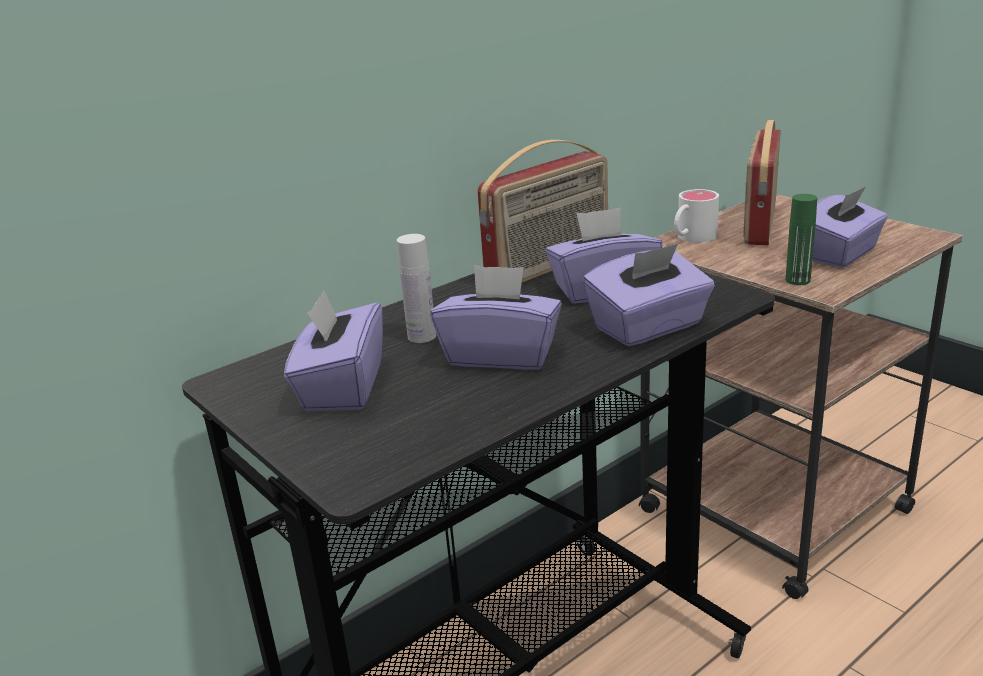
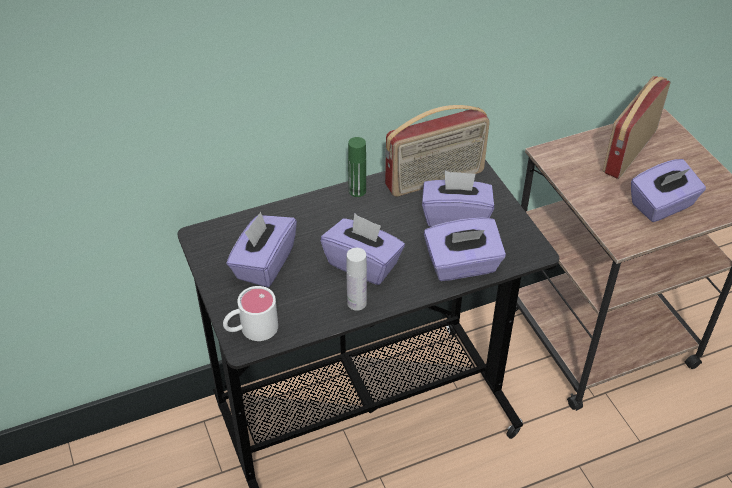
camera: 15 degrees right, 20 degrees up
white bottle [397,234,436,343] -> white bottle moved to [346,248,367,311]
white mug [674,189,719,242] -> white mug moved to [223,286,278,341]
green bottle [785,194,817,285] -> green bottle moved to [348,137,366,197]

